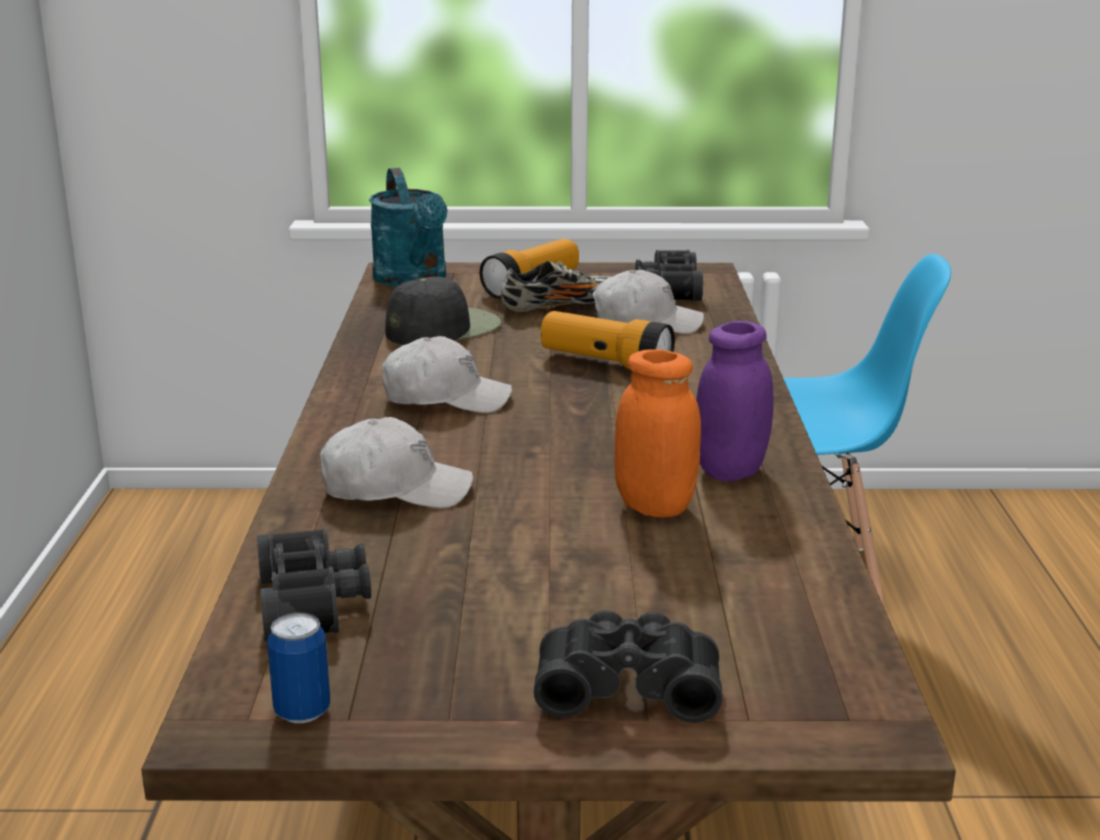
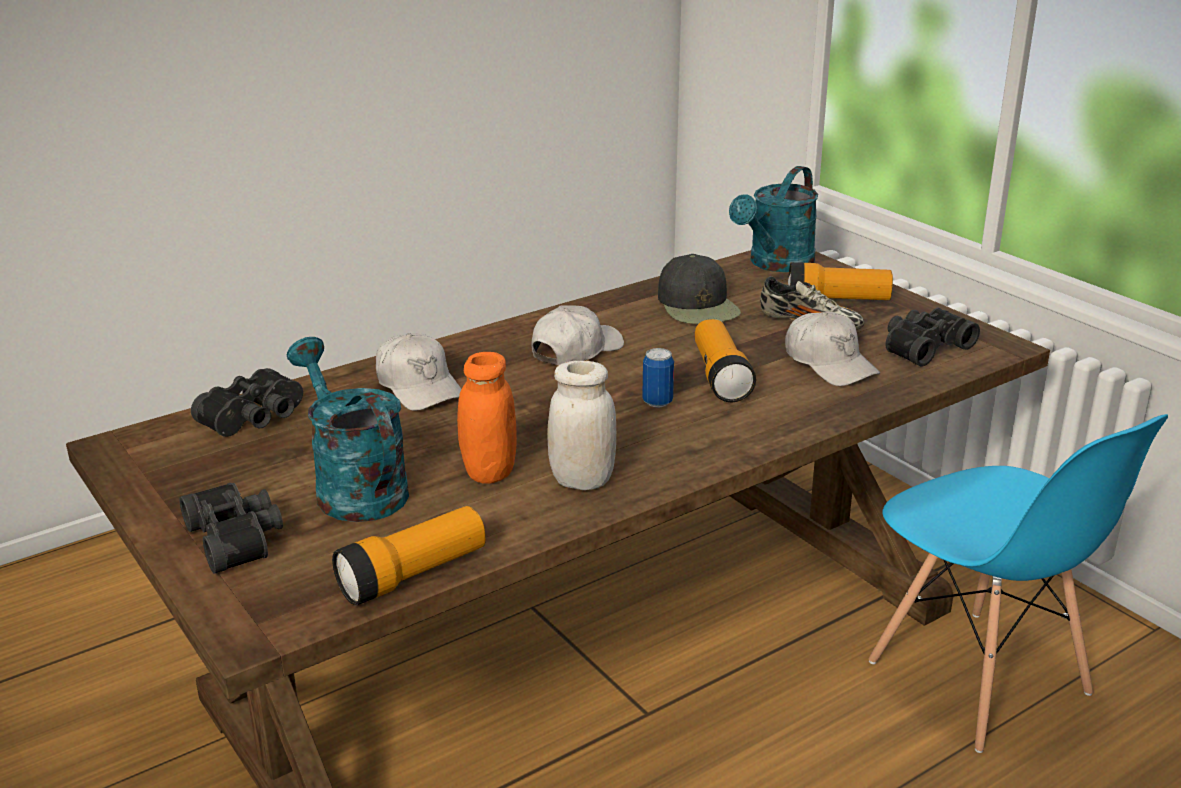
camera: 55 degrees right, 5 degrees up
can [267,613,331,723] -> can moved to [642,348,674,408]
white cap [382,336,513,413] -> white cap turned 105 degrees counterclockwise [531,305,624,366]
black cap [385,277,501,345] -> black cap turned 60 degrees clockwise [658,254,741,324]
purple jar [696,321,774,482] -> white jar [547,361,616,490]
none -> turquoise watering can [287,337,409,522]
none -> flashlight [332,506,485,605]

